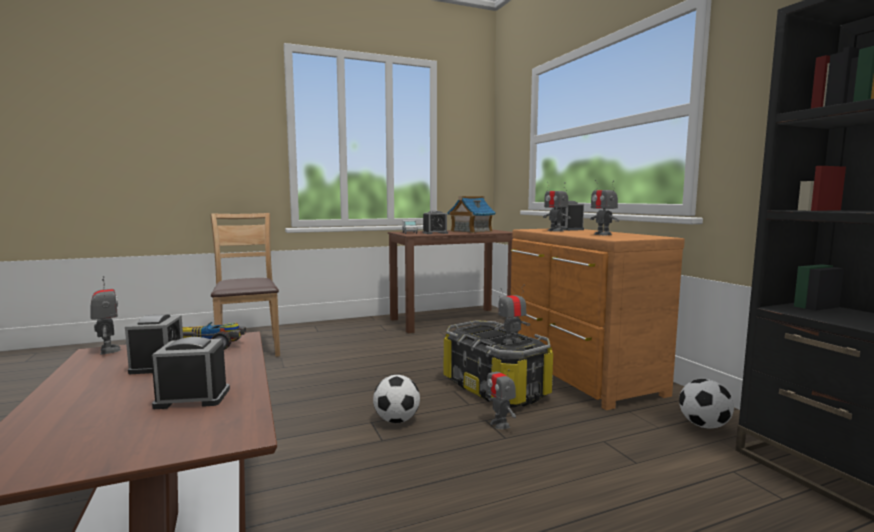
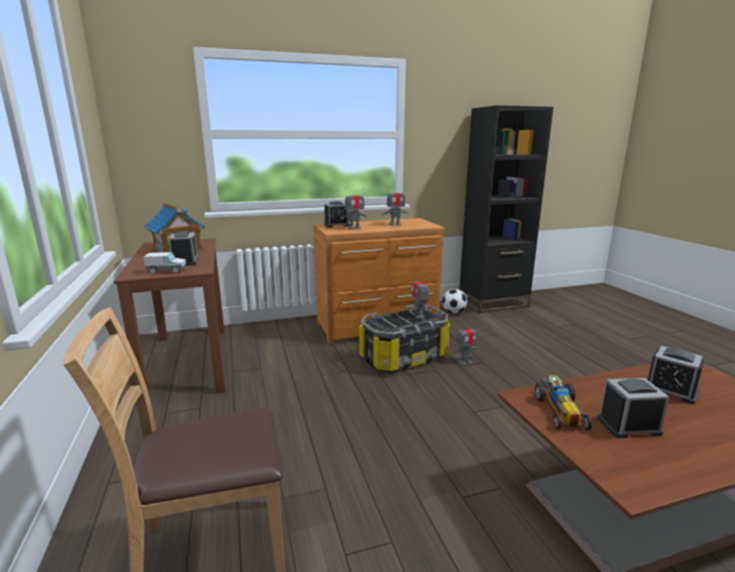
camera: 85 degrees left, 10 degrees up
toy robot [90,276,121,355] -> none
alarm clock [151,337,230,409] -> alarm clock turned 45 degrees counterclockwise [647,346,704,404]
football [373,375,420,423] -> none

